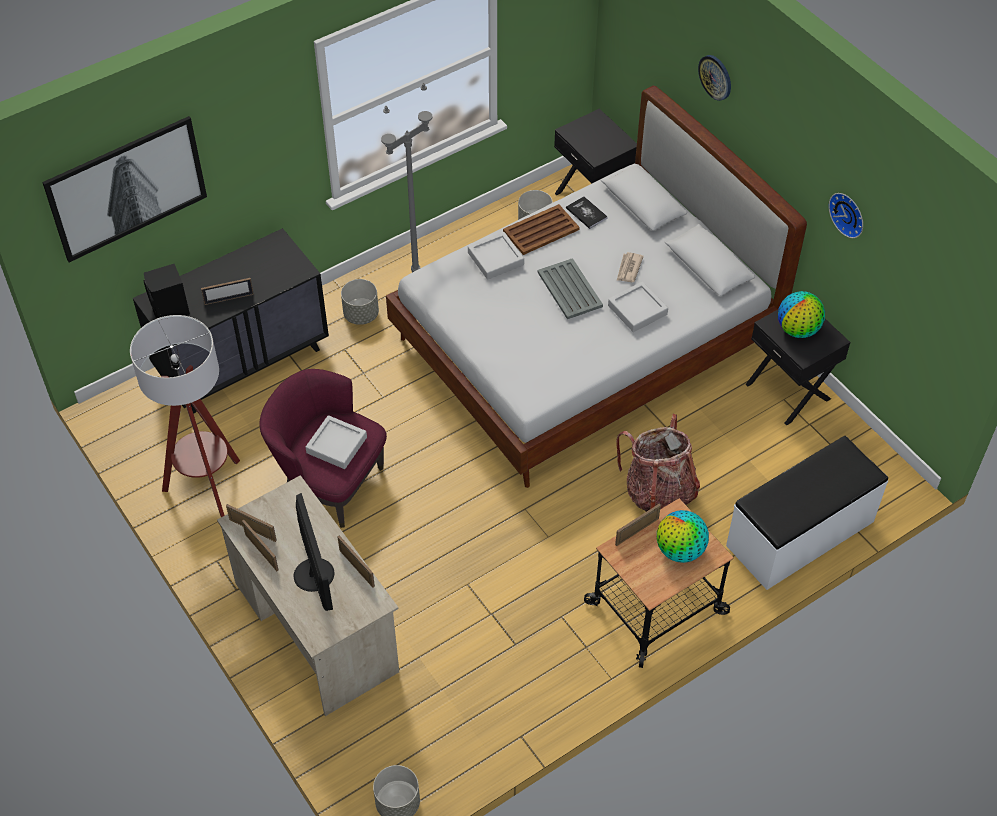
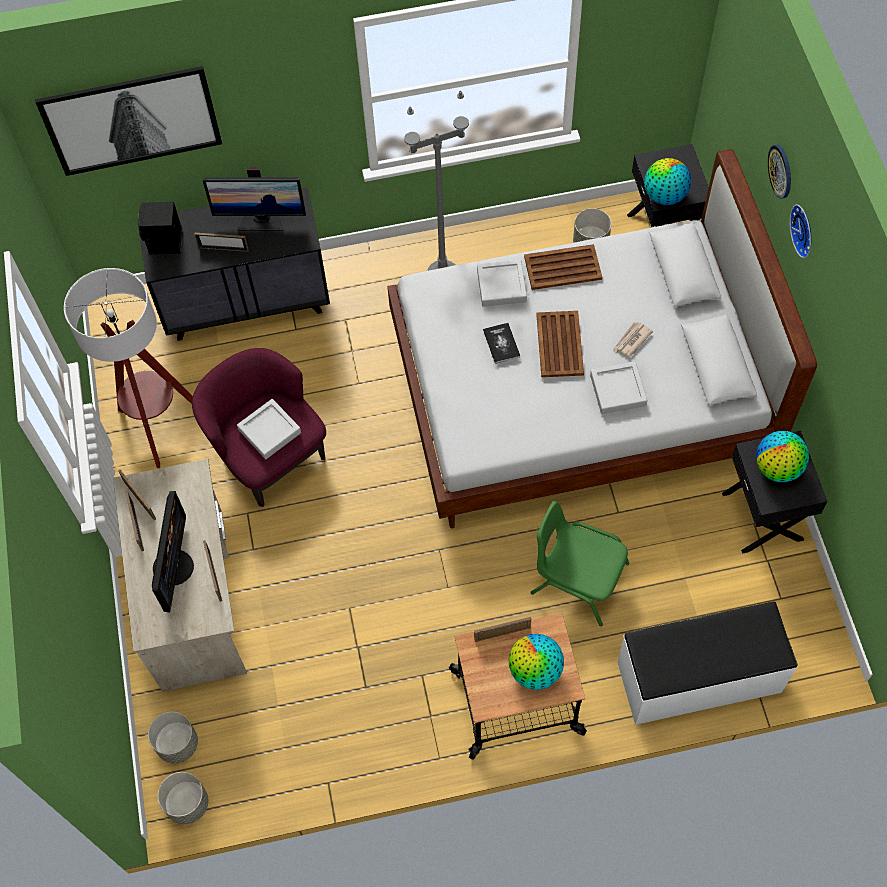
camera: 25 degrees right, 10 degrees up
grey planter [341,279,379,325] -> grey planter moved to [148,711,198,764]
grey tray [538,258,603,319] -> brown tray [536,311,584,377]
book [566,196,608,229] -> book moved to [483,323,520,364]
backpack [616,414,700,512] -> green chair [530,501,629,626]
wall clock [829,193,863,238] -> wall clock moved to [790,204,812,258]
none -> monitor [203,167,306,231]
none -> globe [644,158,691,205]

